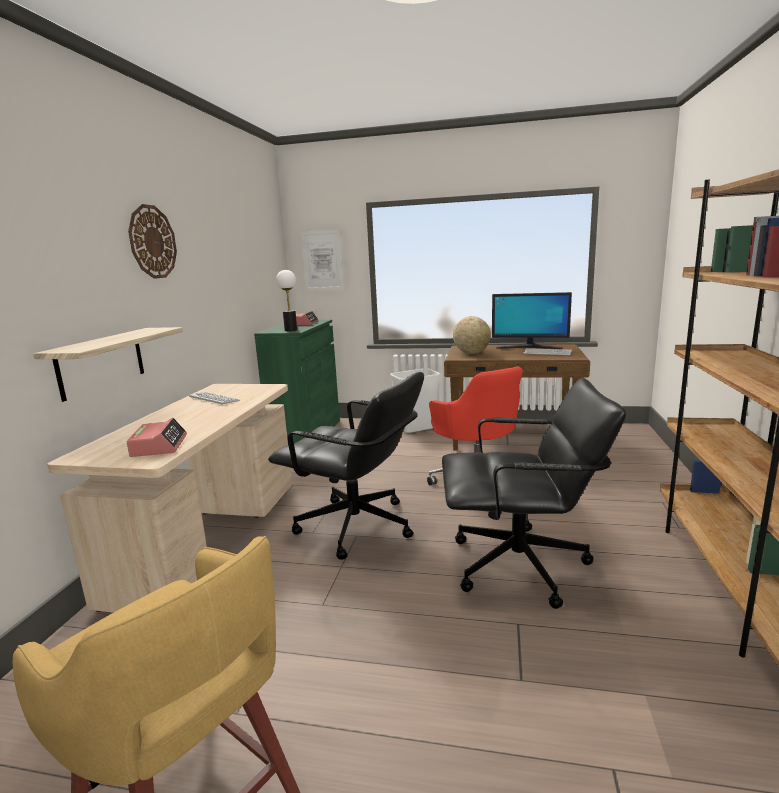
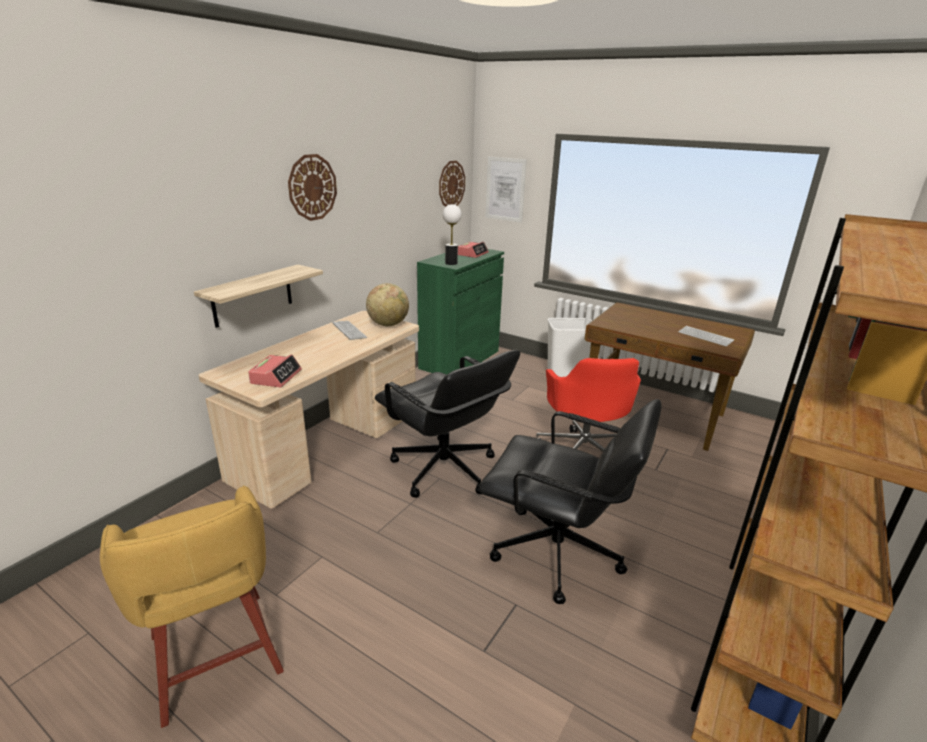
camera: 20 degrees right, 10 degrees up
globe [453,316,491,354] -> globe moved to [366,283,409,326]
monitor [492,292,572,349] -> none
none -> wall clock [439,161,465,207]

